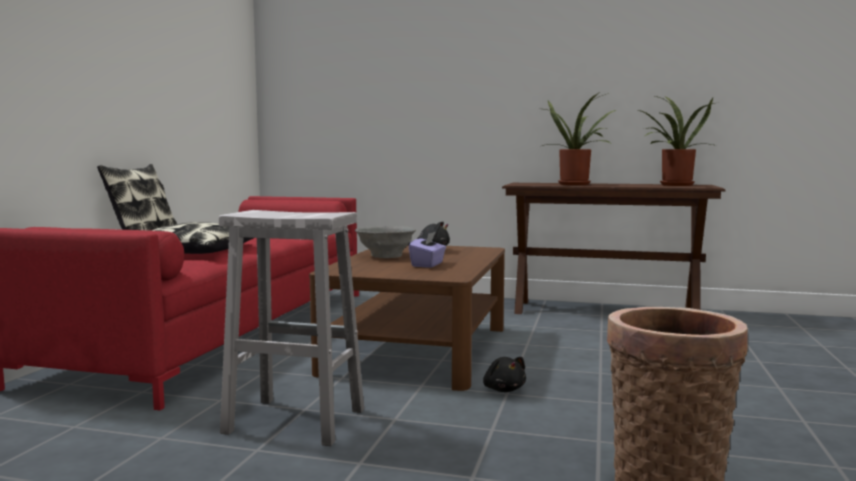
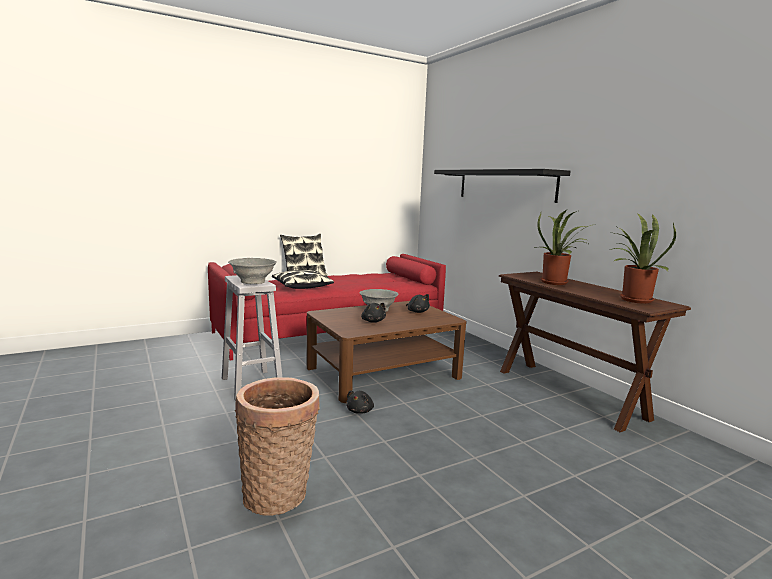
camera: 45 degrees right, 5 degrees up
purple tissue box [409,232,446,268] -> black plush toy [361,303,386,323]
none -> grey bowl [228,258,277,284]
none -> black shelf [434,169,571,203]

